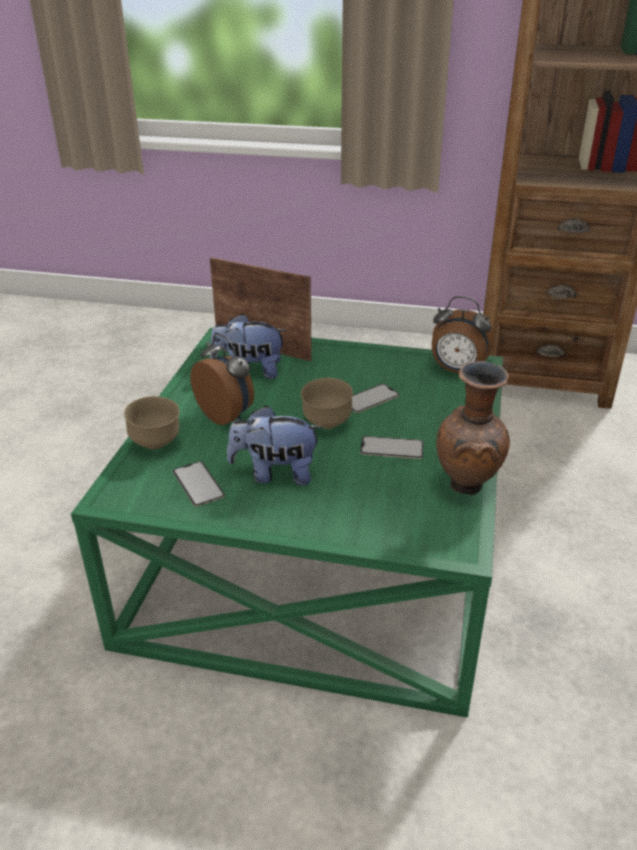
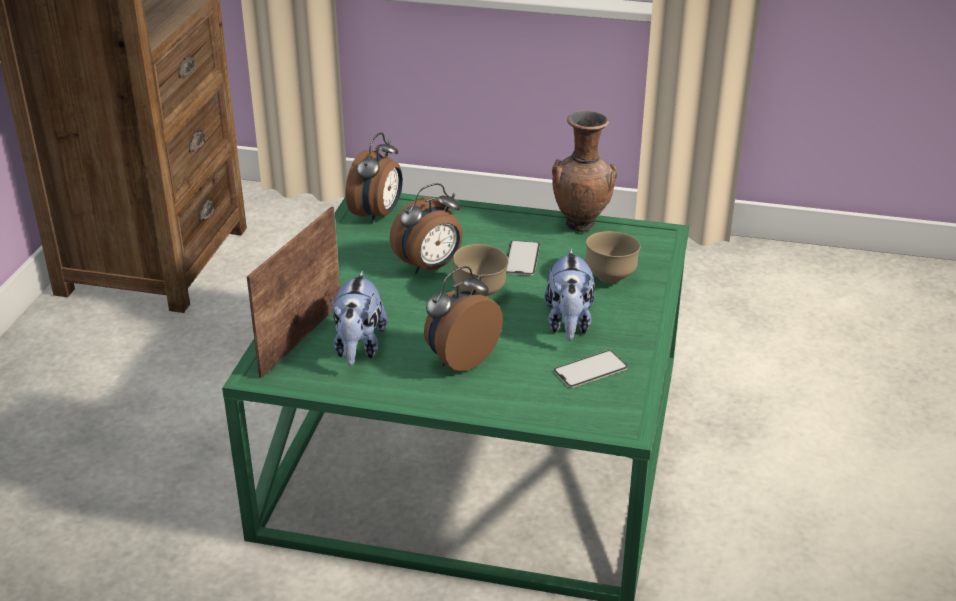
camera: 90 degrees left, 0 degrees up
brown bowl [124,396,180,449] -> brown bowl moved to [585,231,641,284]
phone [352,384,400,413] -> alarm clock [390,183,463,274]

